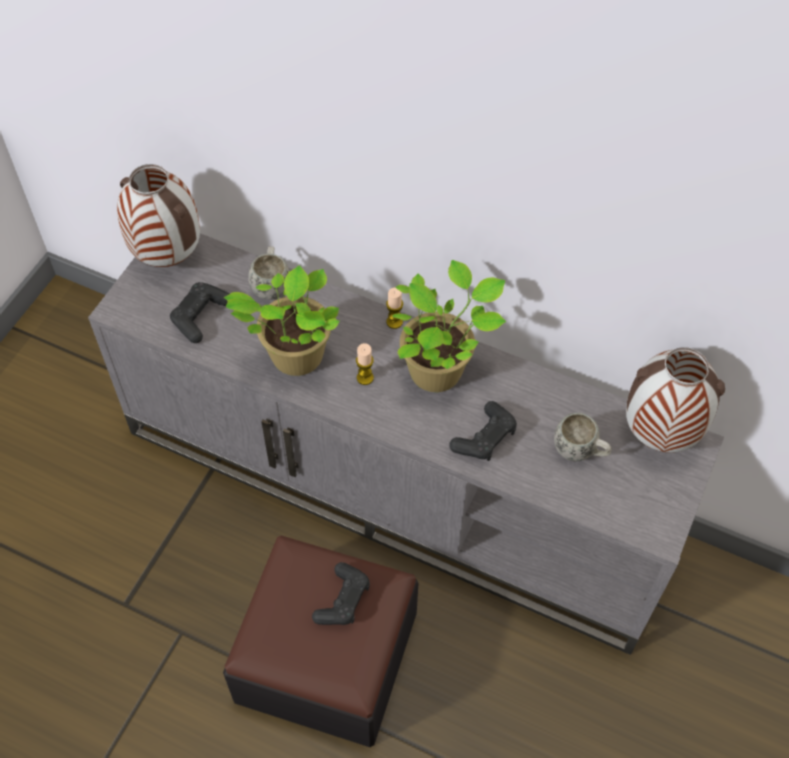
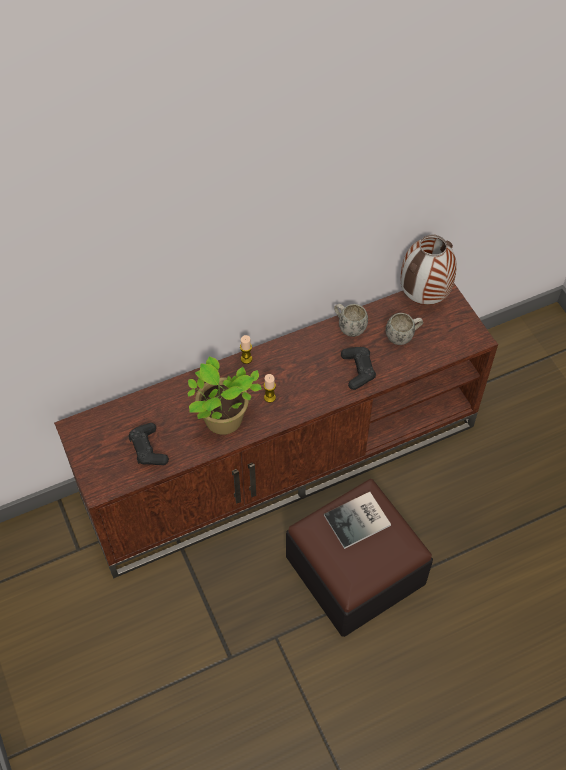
camera: 50 degrees left, 0 degrees up
grey tv stand [88,233,724,655] -> brown tv stand [54,283,498,578]
vase [117,164,200,267] -> none
white mug [248,246,289,300] -> white mug moved to [334,304,368,337]
black game controller [312,562,370,625] -> book [324,492,391,549]
potted plant [392,260,506,392] -> none

